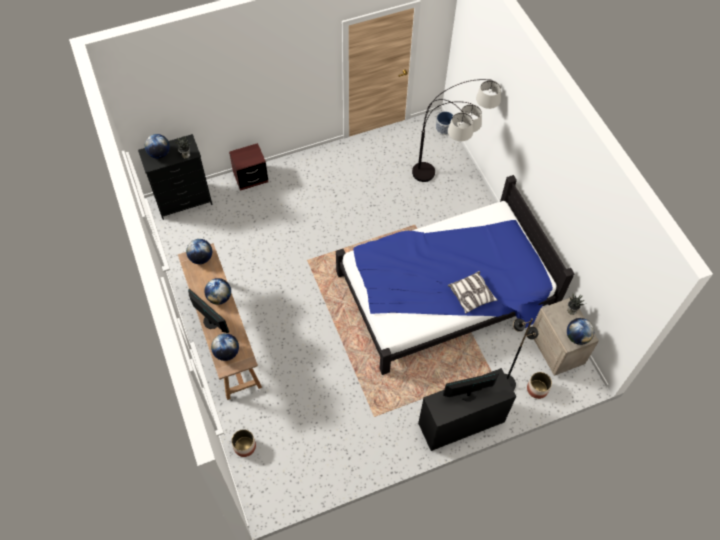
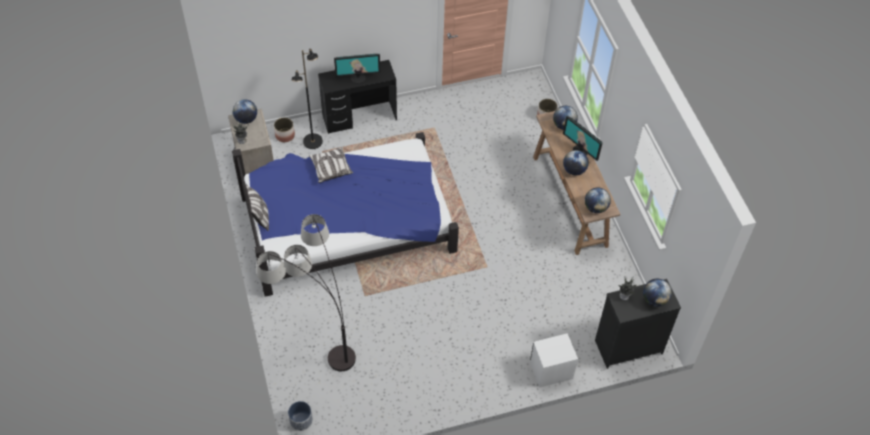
camera: 175 degrees left, 5 degrees down
brown nightstand [229,143,268,191] -> white nightstand [530,333,578,388]
none -> pillow [245,184,269,231]

